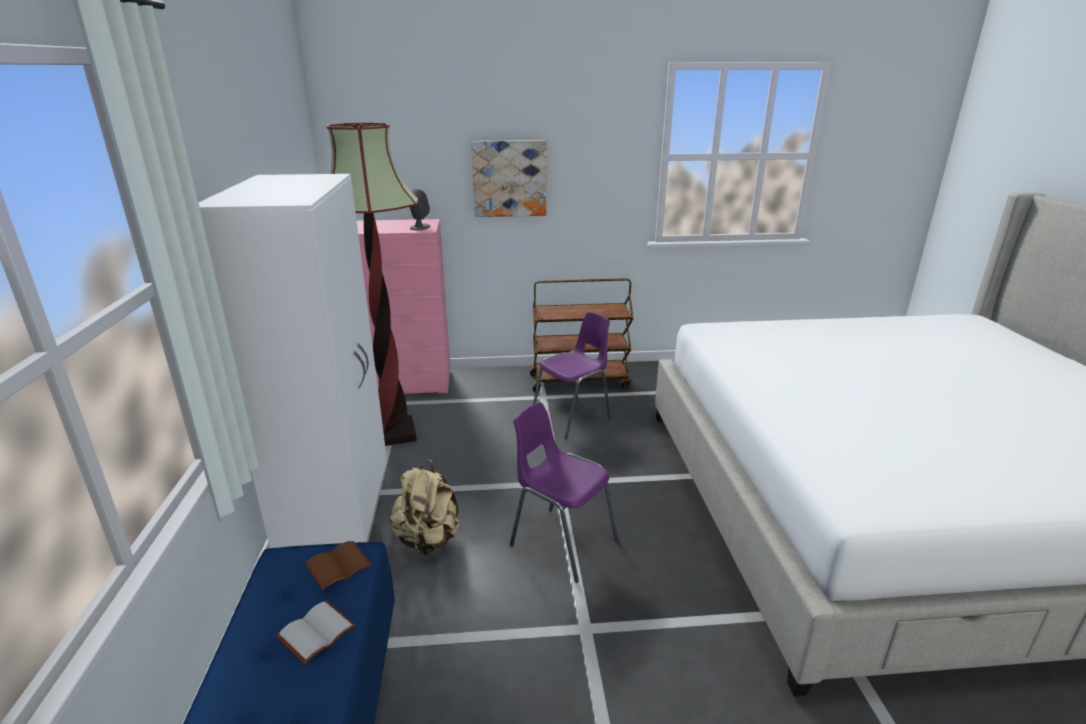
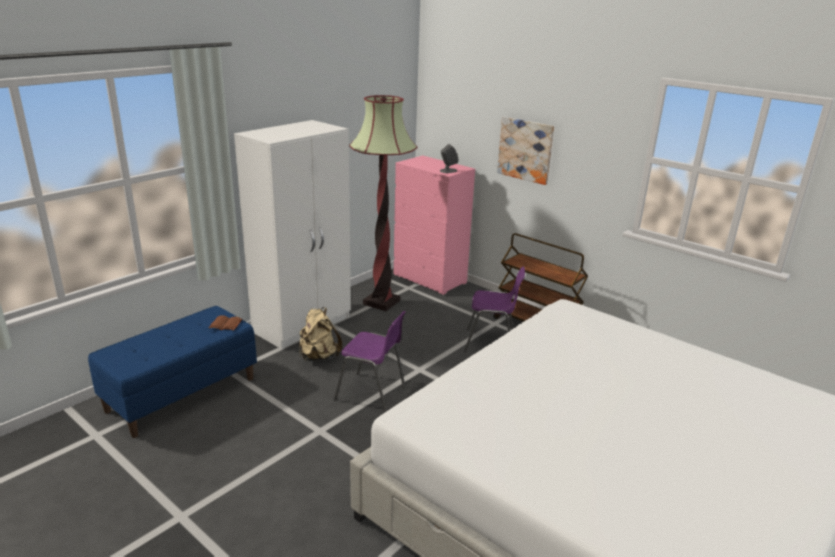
camera: 45 degrees right, 0 degrees up
white book [276,601,356,664] -> none
purple chair [510,402,618,583] -> purple chair turned 120 degrees clockwise [334,311,406,413]

